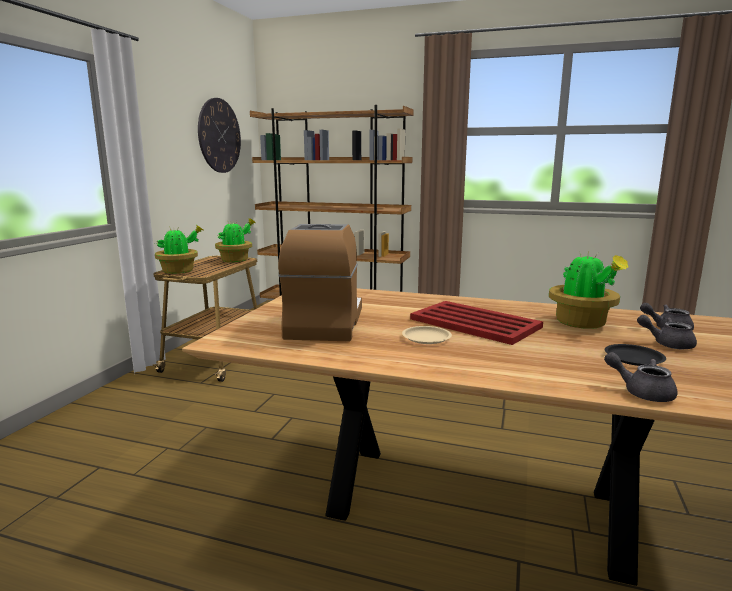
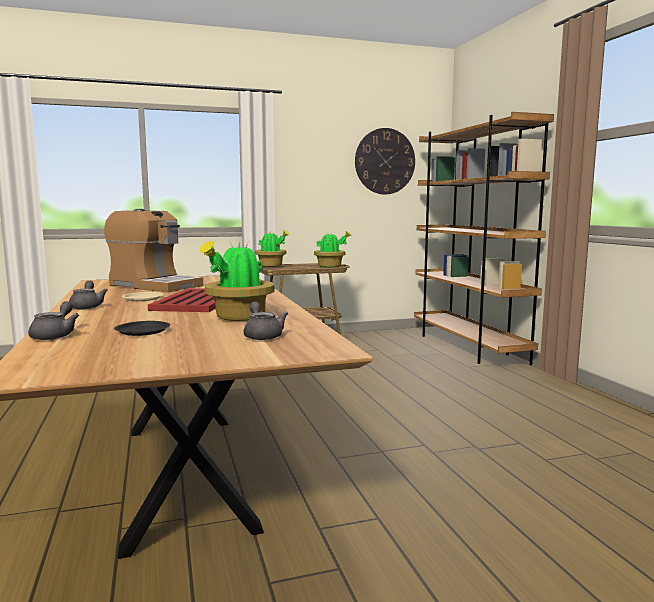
camera: 55 degrees right, 5 degrees down
coffee machine [278,224,362,341] -> coffee machine turned 60 degrees clockwise [104,209,203,292]
grey teapot [637,315,697,350] -> grey teapot moved to [69,281,108,309]

